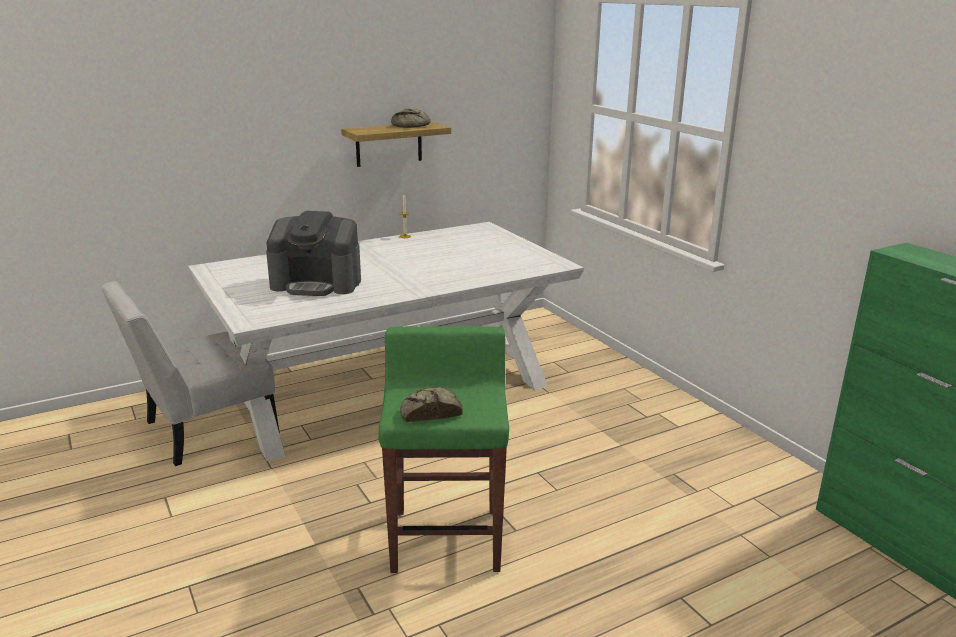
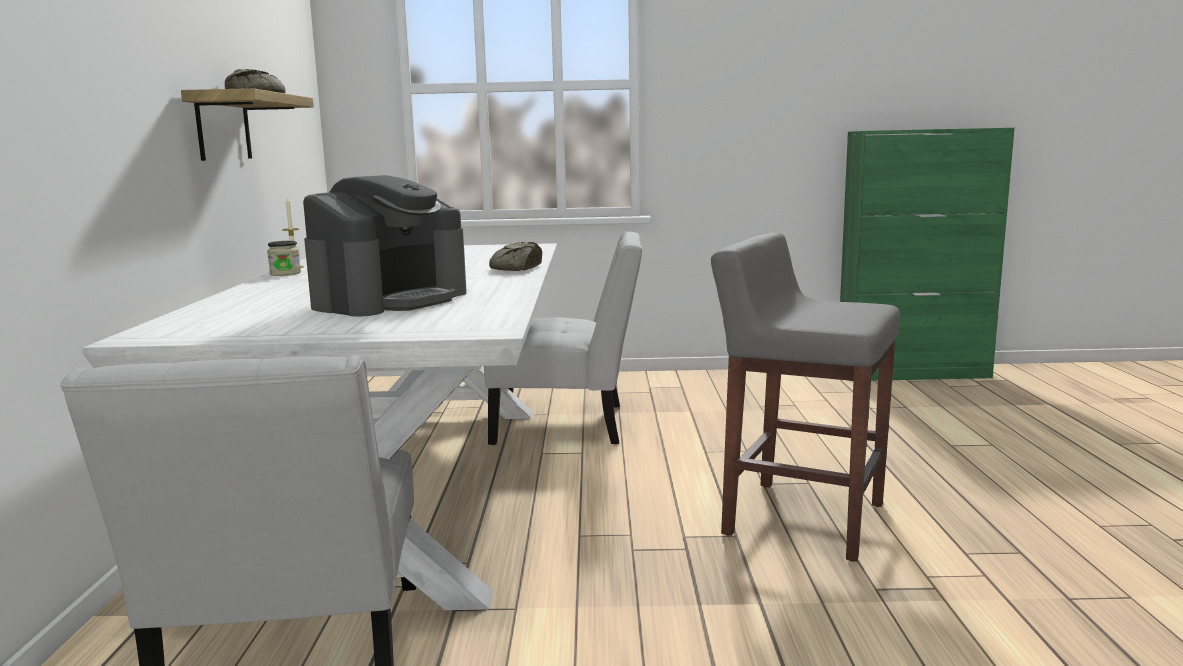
camera: 60 degrees left, 10 degrees down
green stool [378,326,509,573] -> grey stool [711,233,900,562]
bread [400,387,463,422] -> bread moved to [489,242,542,271]
none -> jar [267,241,301,276]
none -> white chair [484,231,642,445]

